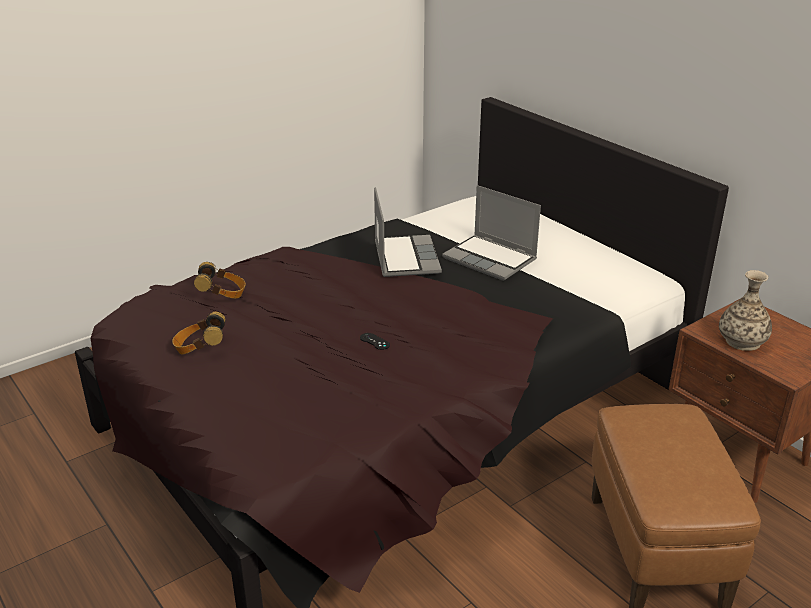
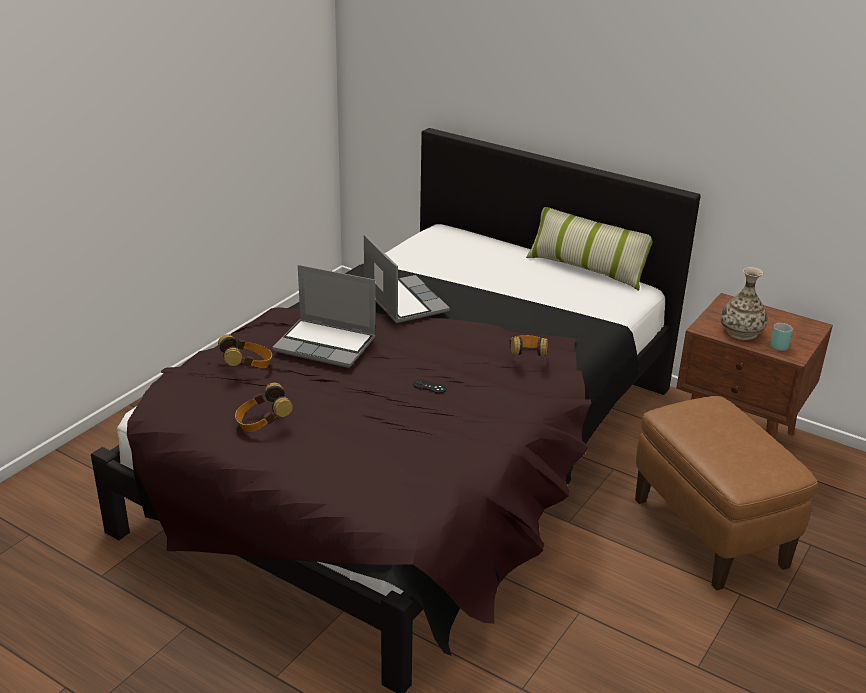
camera: 20 degrees left, 0 degrees up
laptop [442,185,541,281] -> laptop moved to [272,265,376,368]
none -> headphones [509,335,548,356]
none -> pillow [526,207,653,291]
none -> turquoise mug [770,323,793,351]

